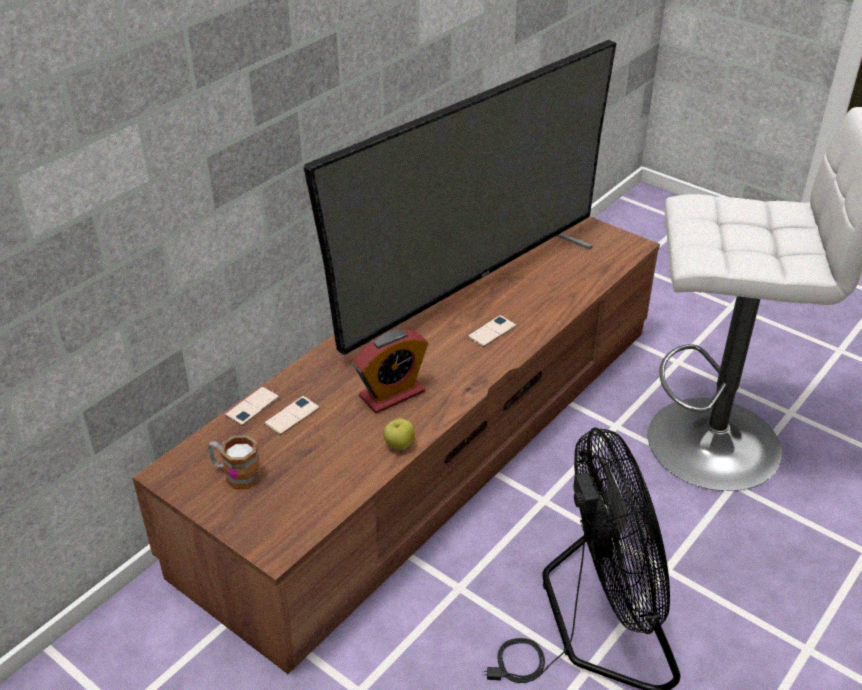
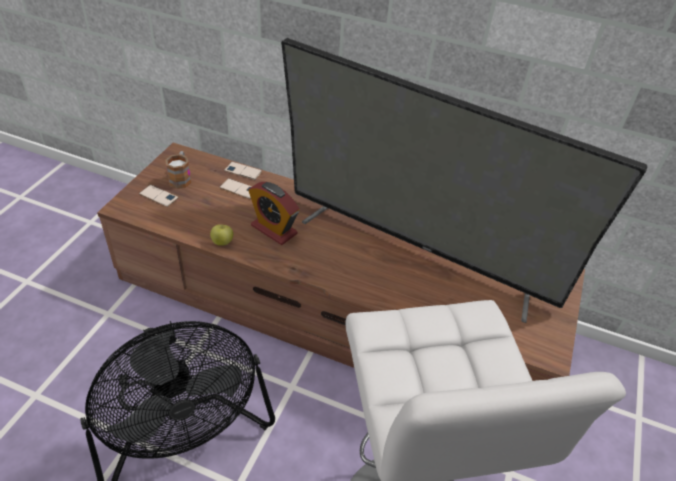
camera: 70 degrees right, 5 degrees up
phone [467,315,517,347] -> phone moved to [139,185,179,207]

